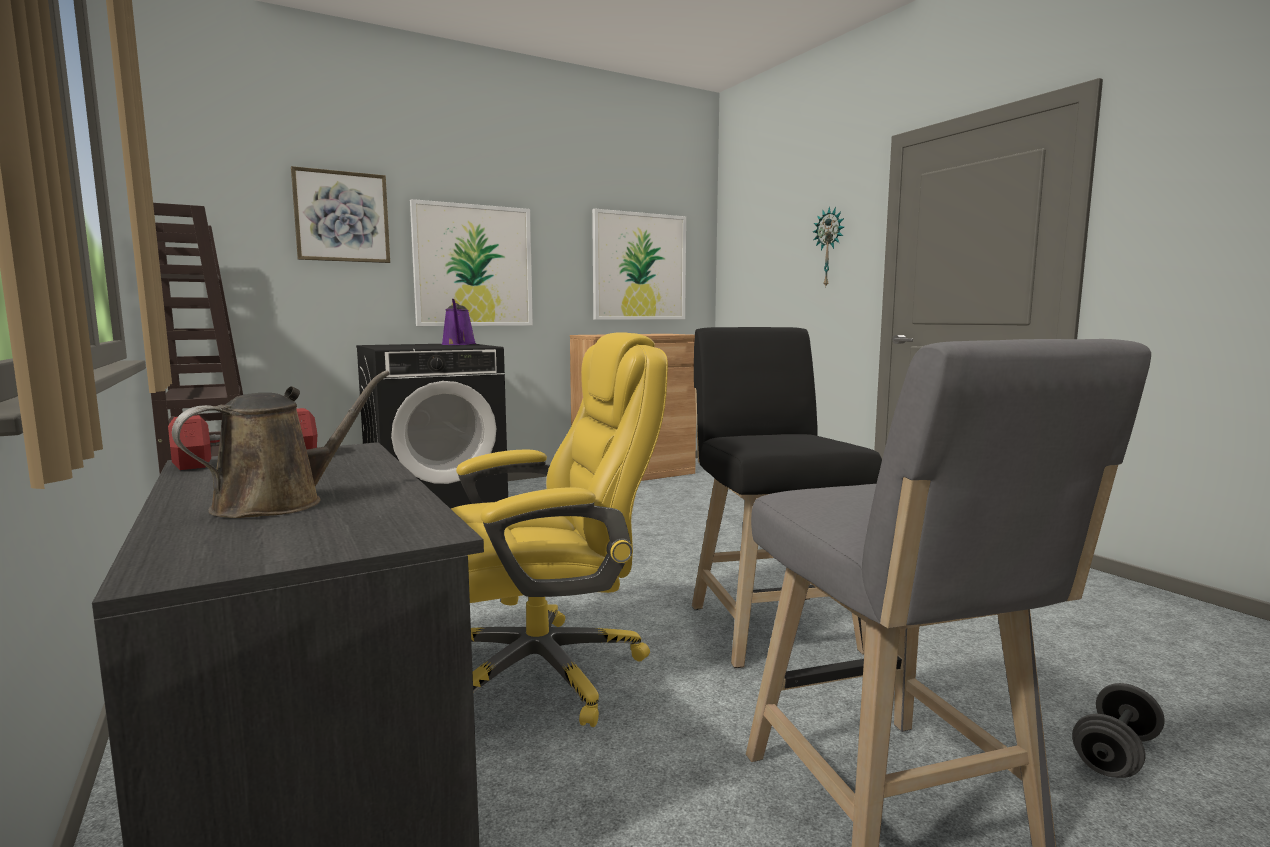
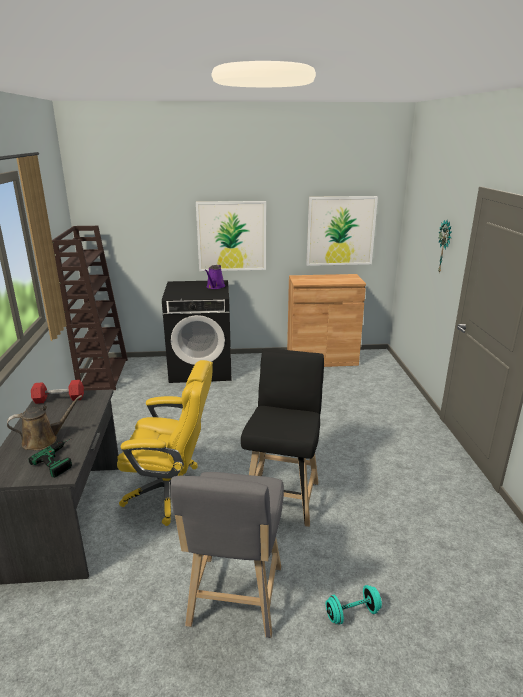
camera: 25 degrees right, 15 degrees up
picture [291,166,390,263] -> none
grey dumbbell [1072,683,1165,778] -> turquoise dumbbell [326,585,382,625]
none -> power drill [28,438,72,478]

